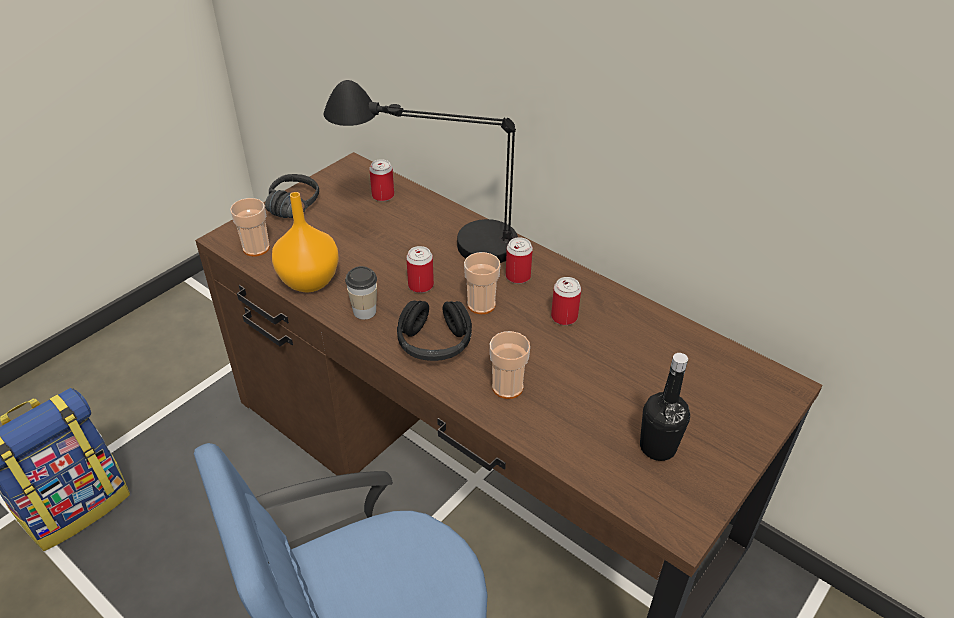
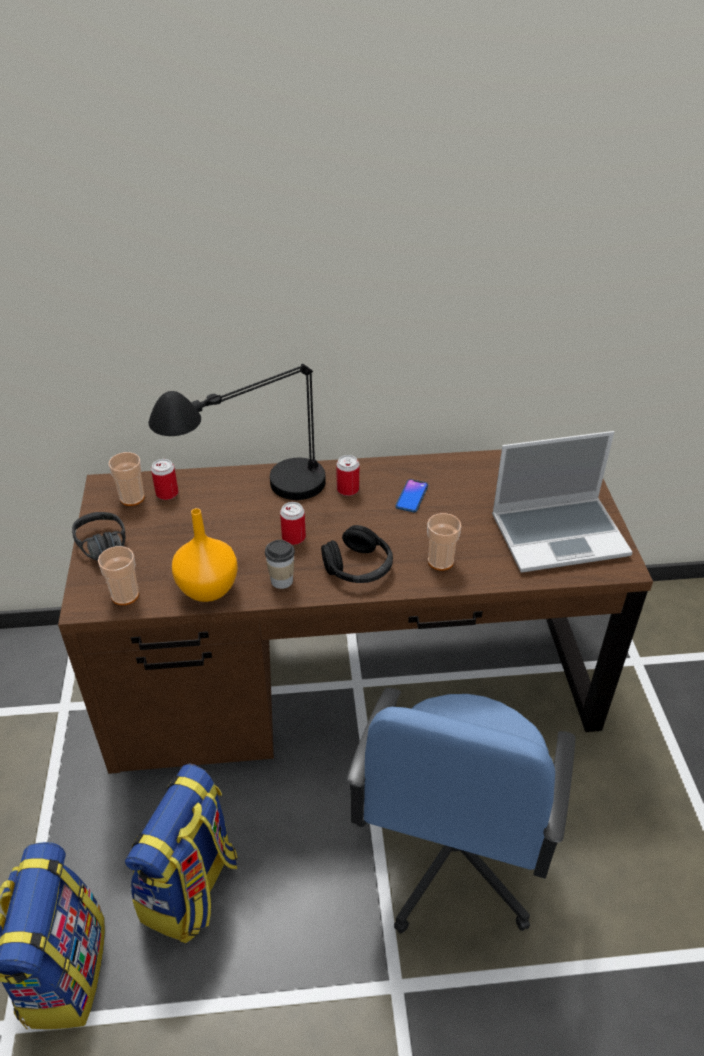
camera: 45 degrees left, 0 degrees up
cup [464,252,500,314] -> cup moved to [108,452,145,506]
can [551,277,581,325] -> phone [396,479,428,512]
black bottle [640,353,690,461] -> laptop [492,431,632,572]
none -> backpack [125,763,238,943]

